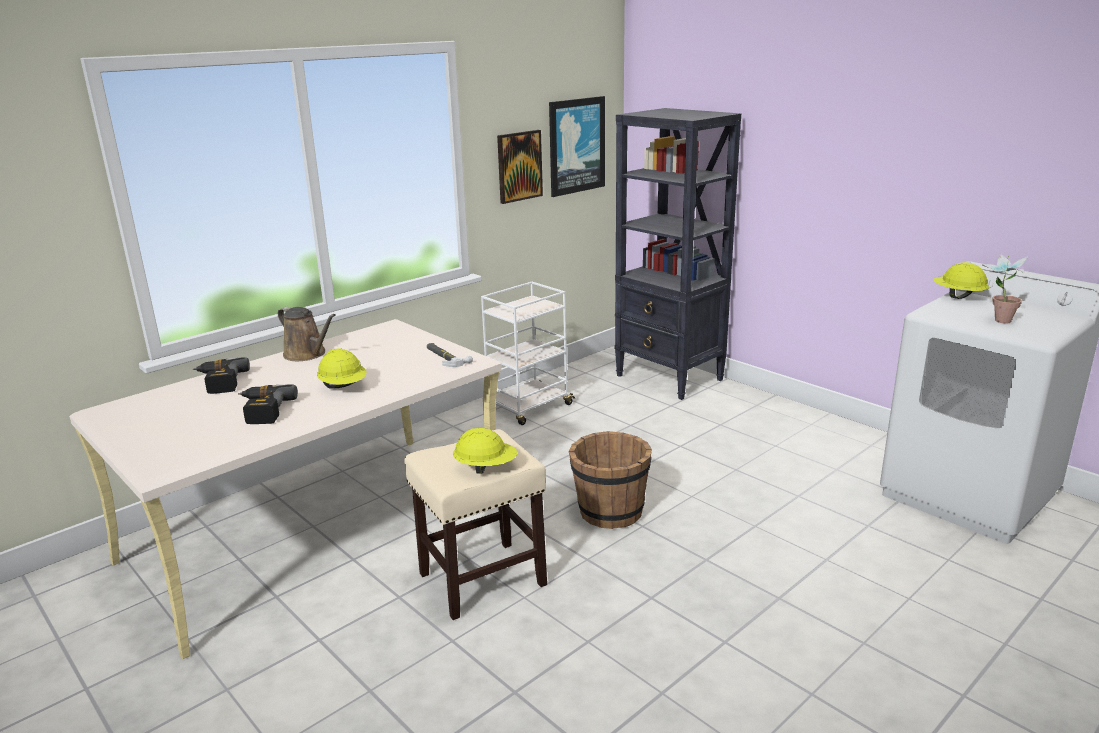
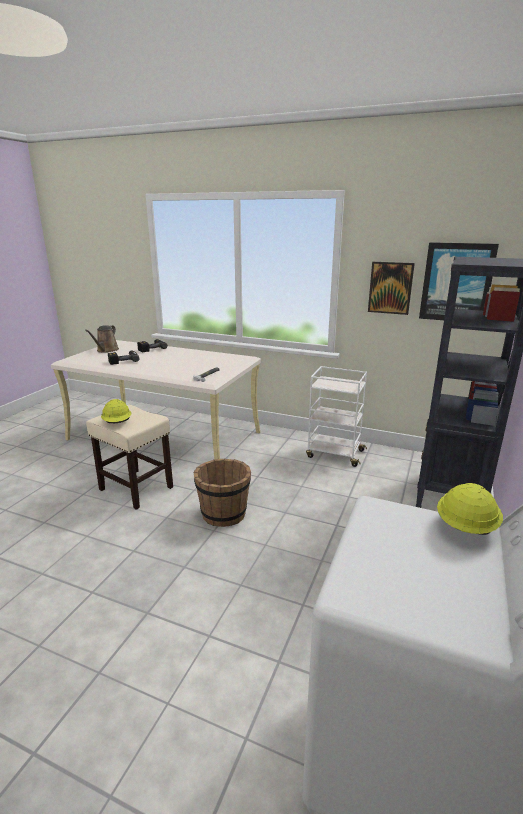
camera: 65 degrees right, 0 degrees up
brown watering can [278,307,336,361] -> brown watering can moved to [85,325,119,353]
yellow hard hat [317,348,367,389] -> none
potted plant [981,254,1028,324] -> none

